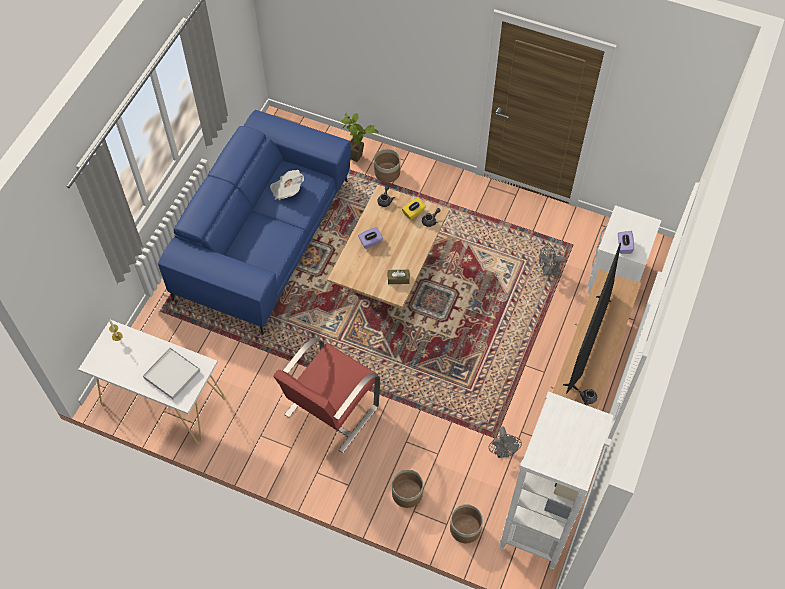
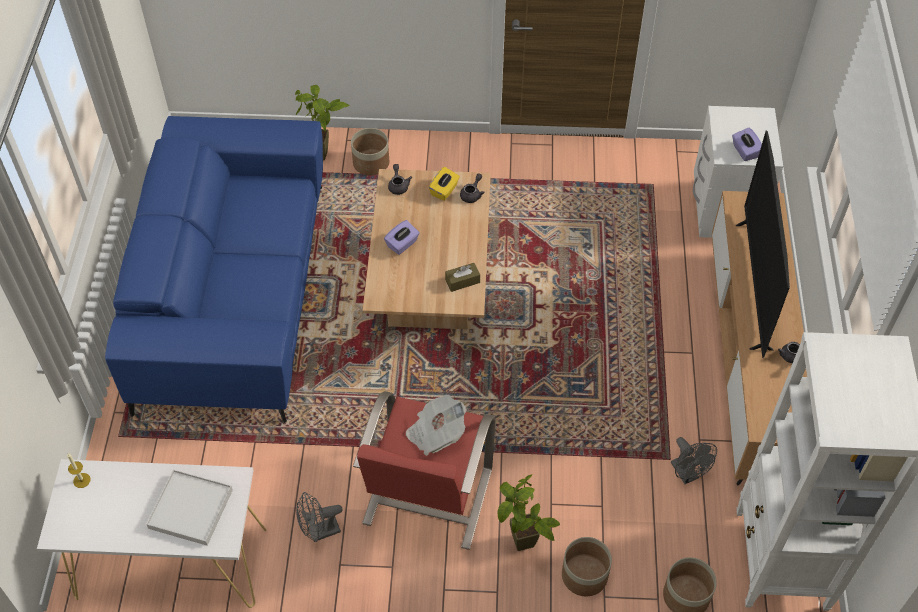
camera: 20 degrees left, 5 degrees down
newspaper [270,170,304,200] -> newspaper moved to [406,395,467,456]
grey fan [539,243,567,275] -> grey fan moved to [296,492,342,542]
none -> potted plant [497,474,560,551]

